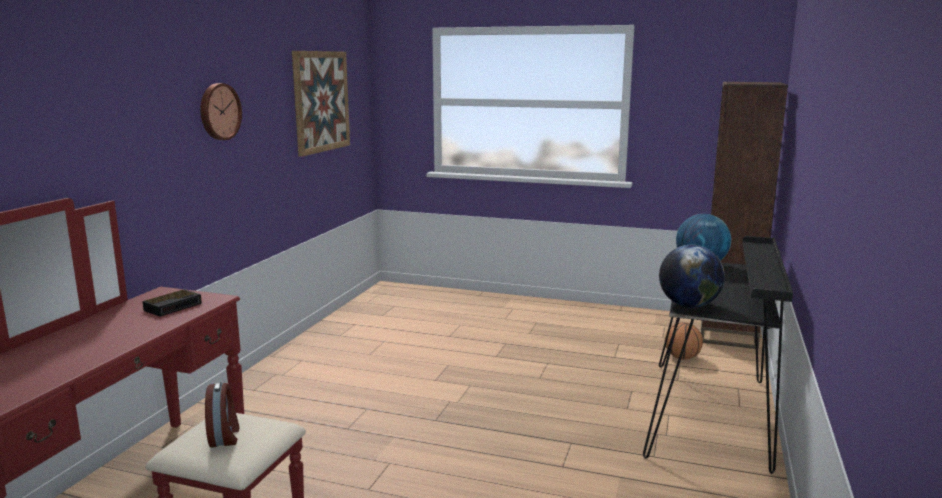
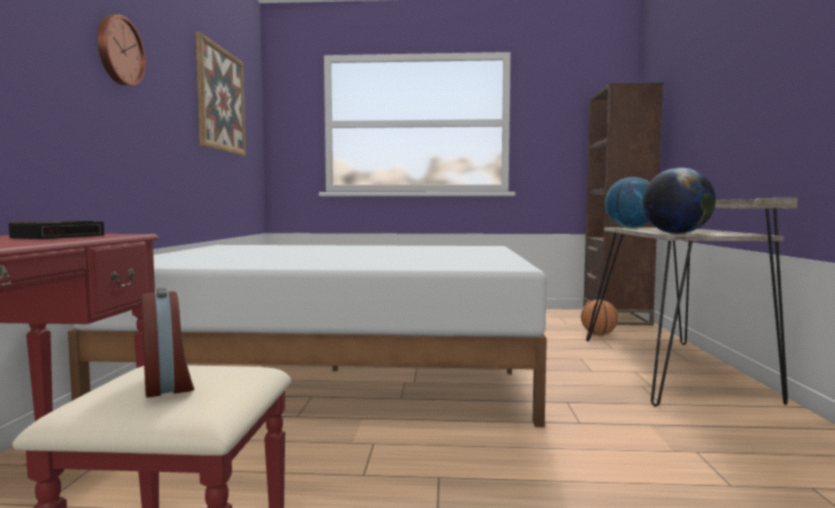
camera: 15 degrees left, 10 degrees down
black desk [643,236,793,474] -> beige desk [586,198,798,407]
none -> white bed [68,245,547,427]

